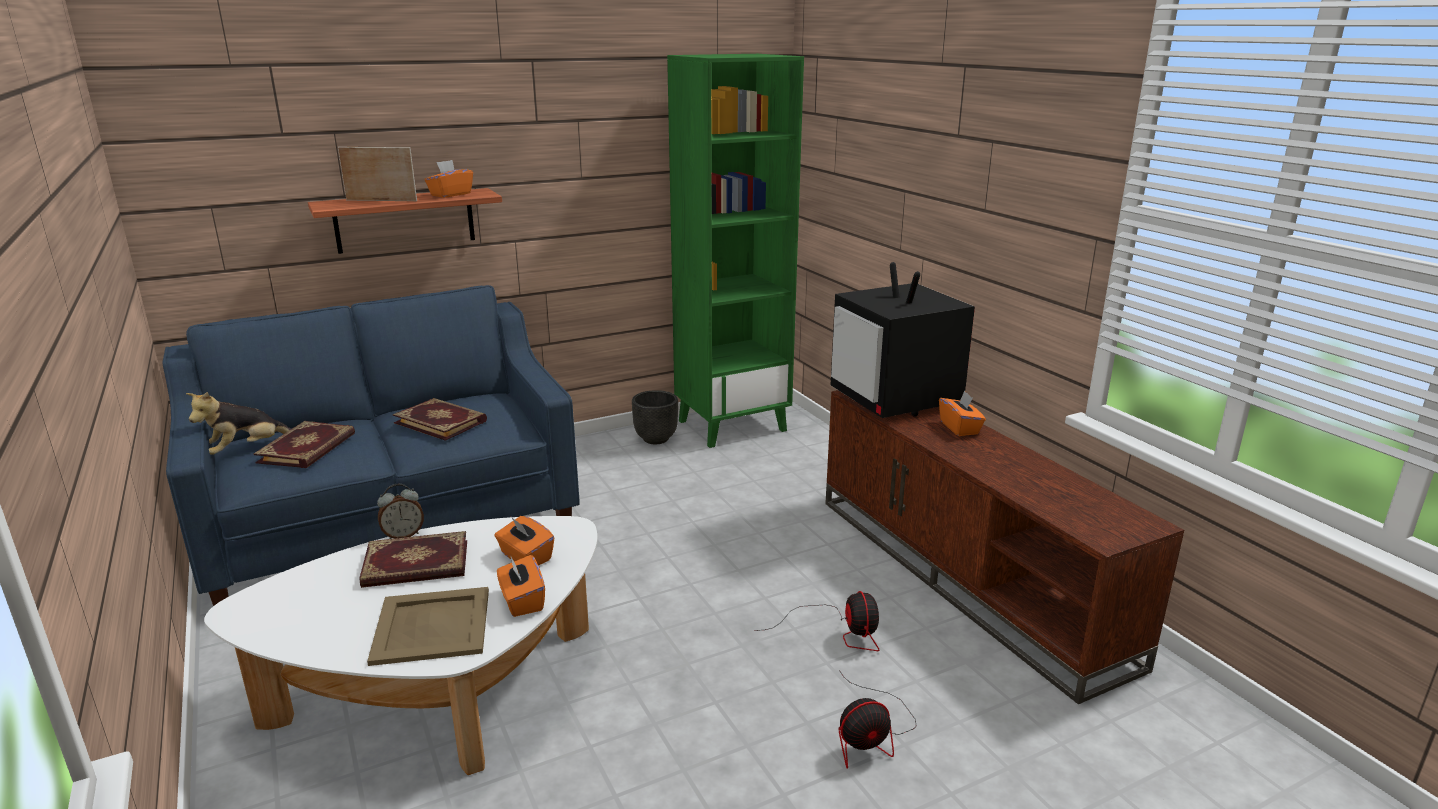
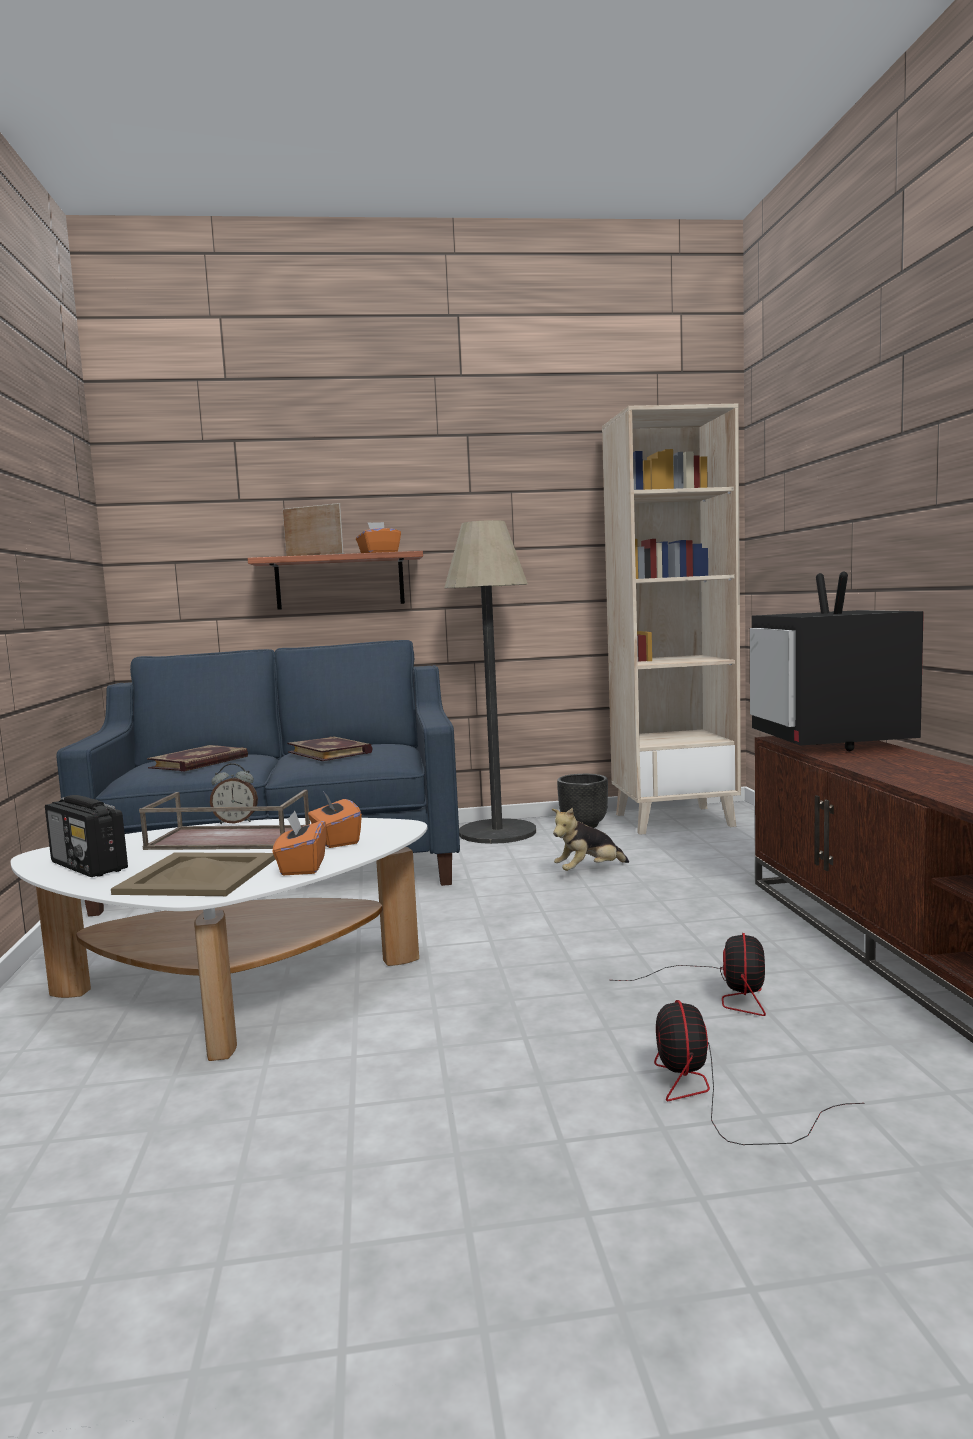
camera: 20 degrees right, 15 degrees down
plush toy [186,392,292,455] -> plush toy moved to [552,808,629,871]
book [359,531,467,588] -> brown tray [139,790,310,850]
green bookcase [667,54,804,448] -> beige bookcase [602,404,741,835]
fan [839,670,916,769] -> fan turned 90 degrees clockwise [654,1000,865,1145]
orange tissue box [939,391,986,436] -> none
none -> radio [45,795,128,877]
none -> floor lamp [444,520,536,844]

